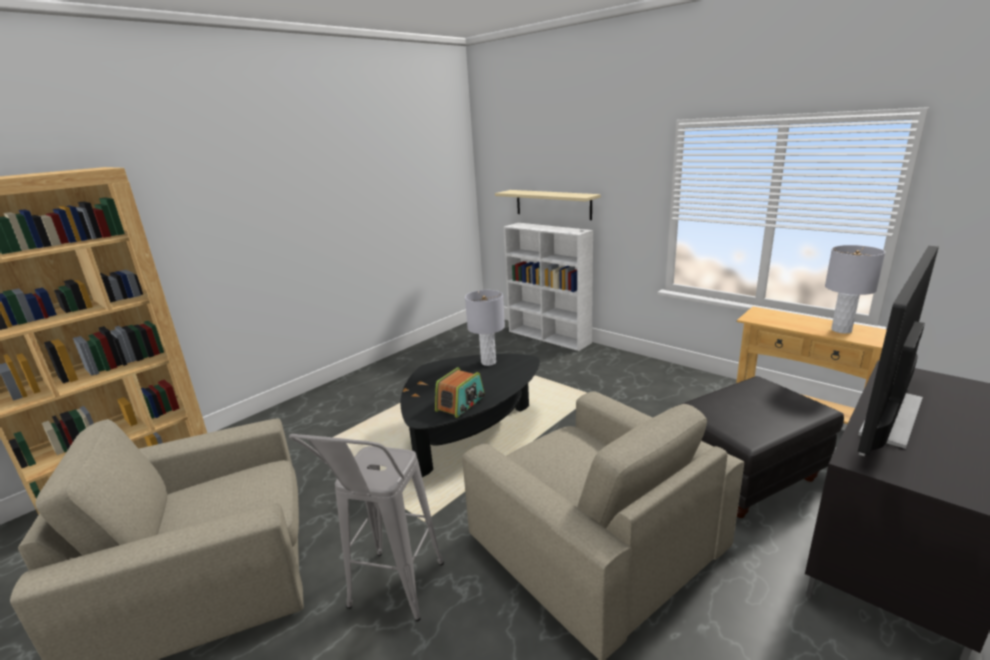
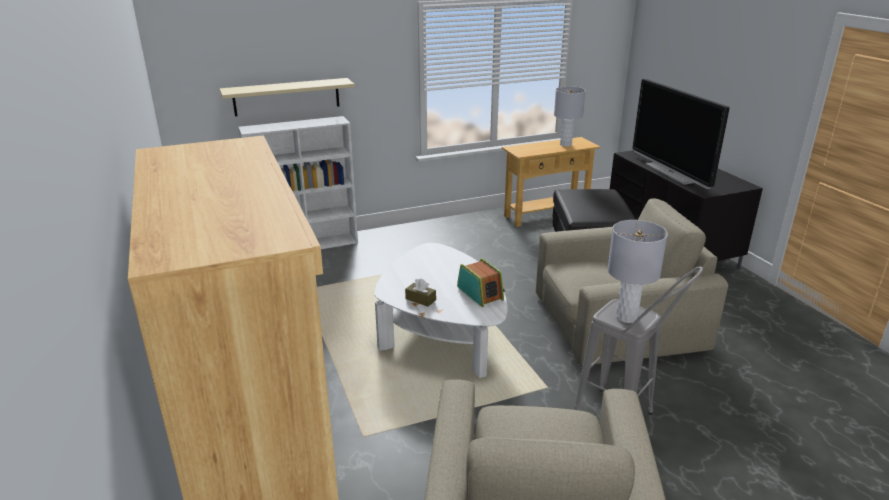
camera: 65 degrees left, 5 degrees up
black coffee table [400,354,540,477] -> white coffee table [375,243,507,378]
grey table lamp [465,290,505,366] -> grey table lamp moved to [607,220,668,323]
none -> brown tissue box [405,279,436,307]

